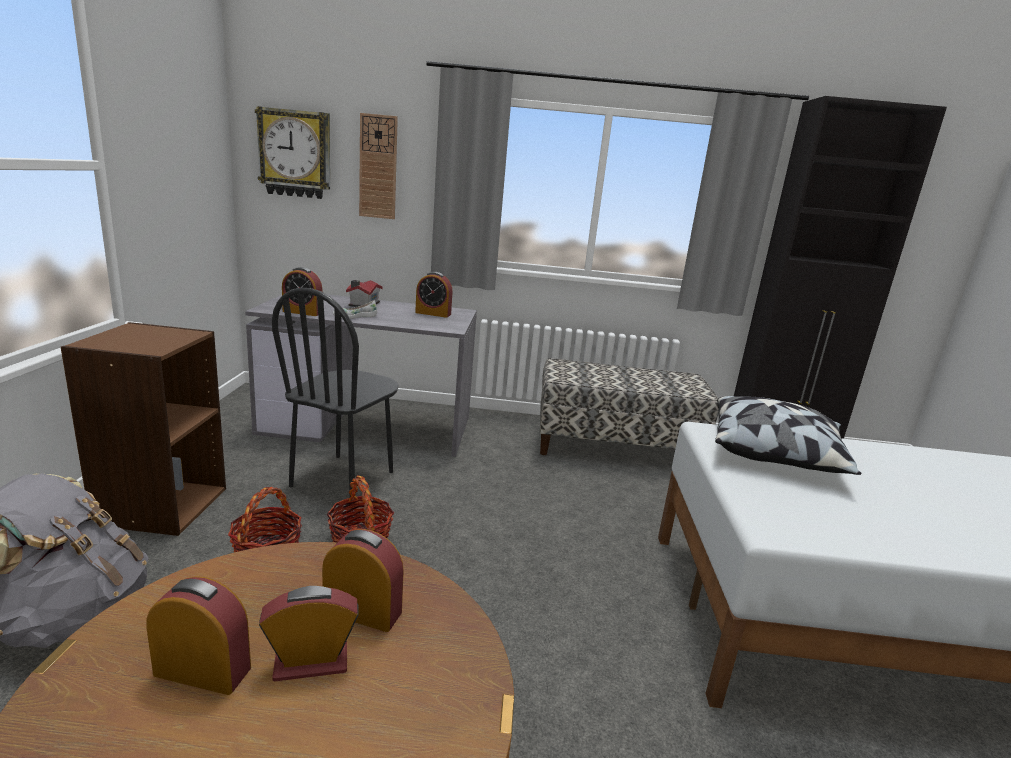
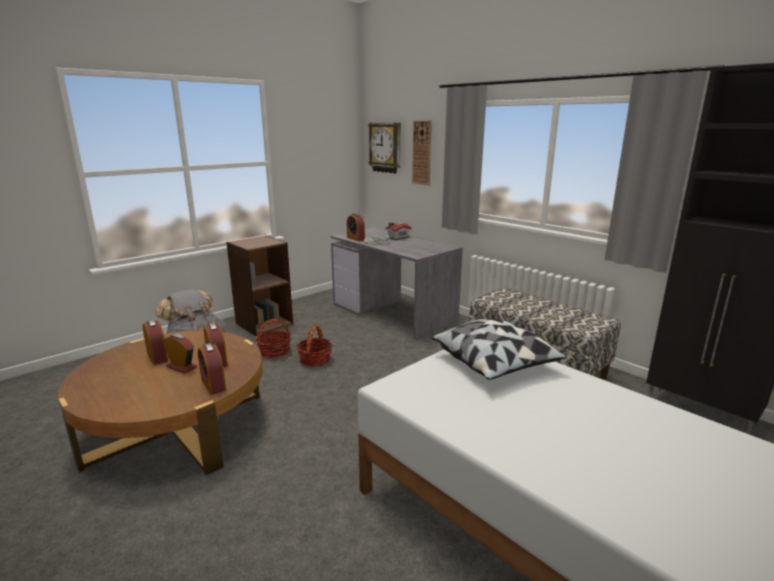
camera: 45 degrees right, 0 degrees up
black chair [272,288,399,506] -> none
alarm clock [415,272,452,318] -> alarm clock moved to [198,343,226,395]

